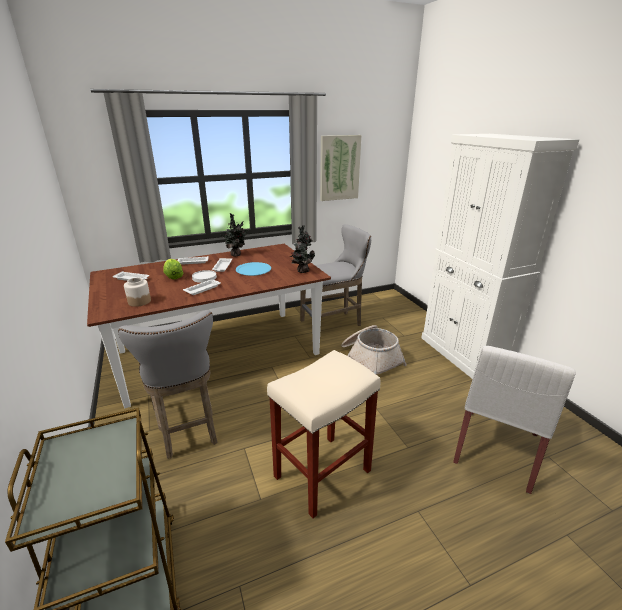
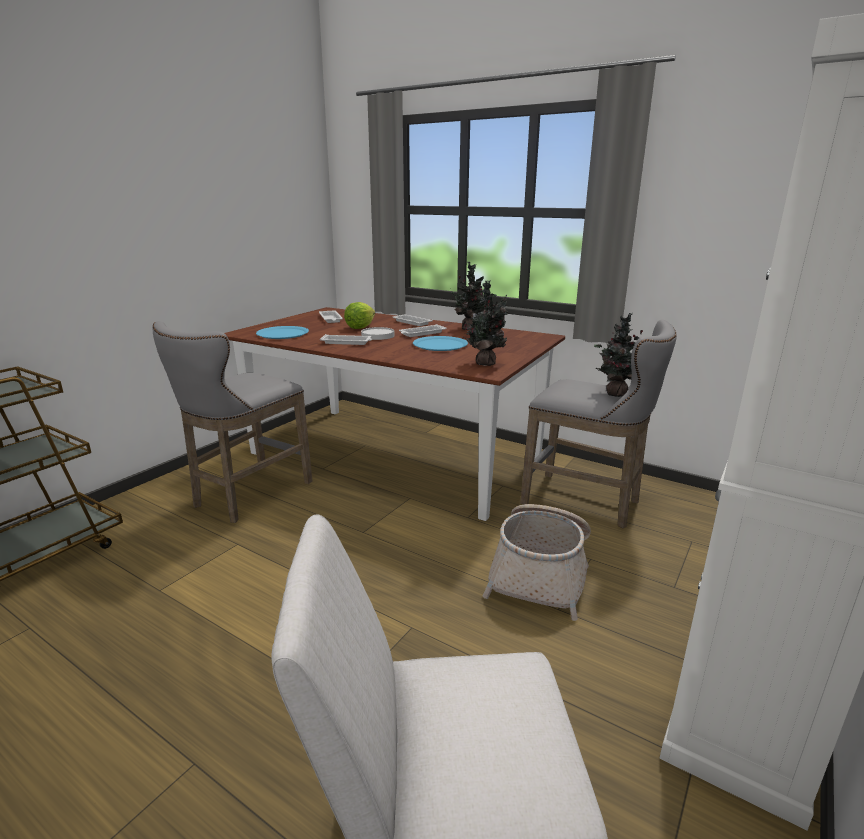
camera: 55 degrees right, 5 degrees down
jar [124,278,151,307] -> blue plate [256,326,309,339]
beige stool [267,350,381,518] -> none
picture [320,135,361,201] -> none
none -> potted plant [594,313,643,397]

